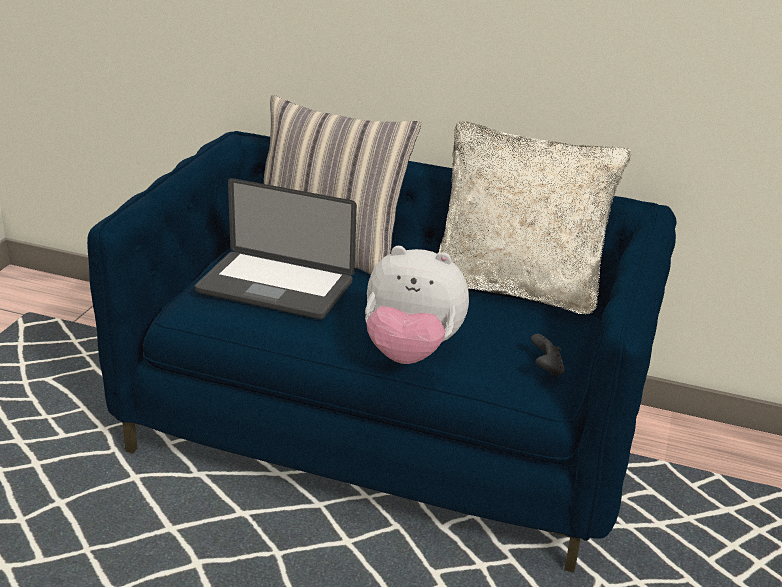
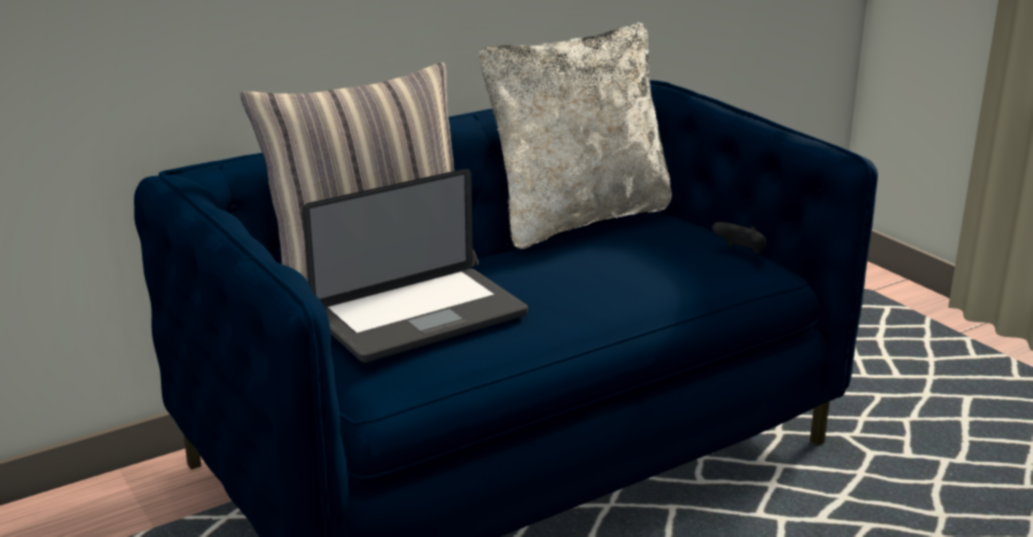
camera: 50 degrees left, 5 degrees down
plush toy [365,246,469,364] -> none

